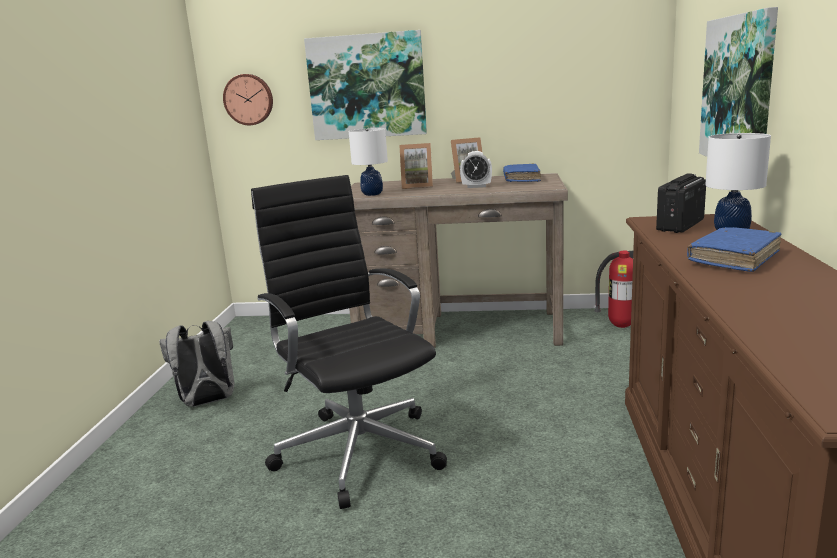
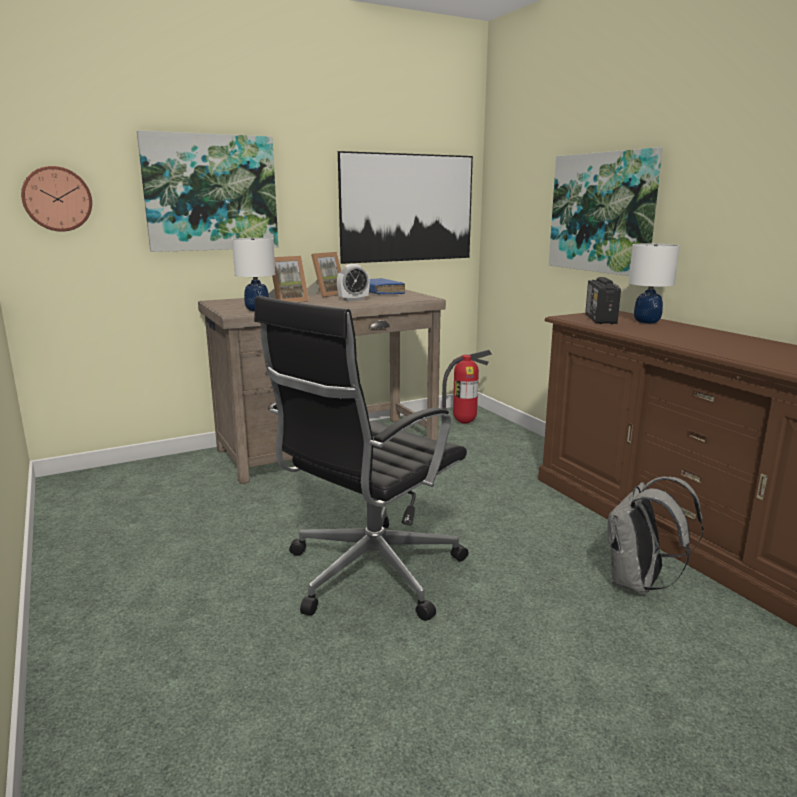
camera: 35 degrees left, 0 degrees up
grey backpack [159,321,234,407] -> grey backpack moved to [607,476,704,595]
black office chair [251,175,447,509] -> black office chair turned 75 degrees counterclockwise [254,296,468,621]
blue book [687,227,782,272] -> none
none -> picture [338,151,473,264]

